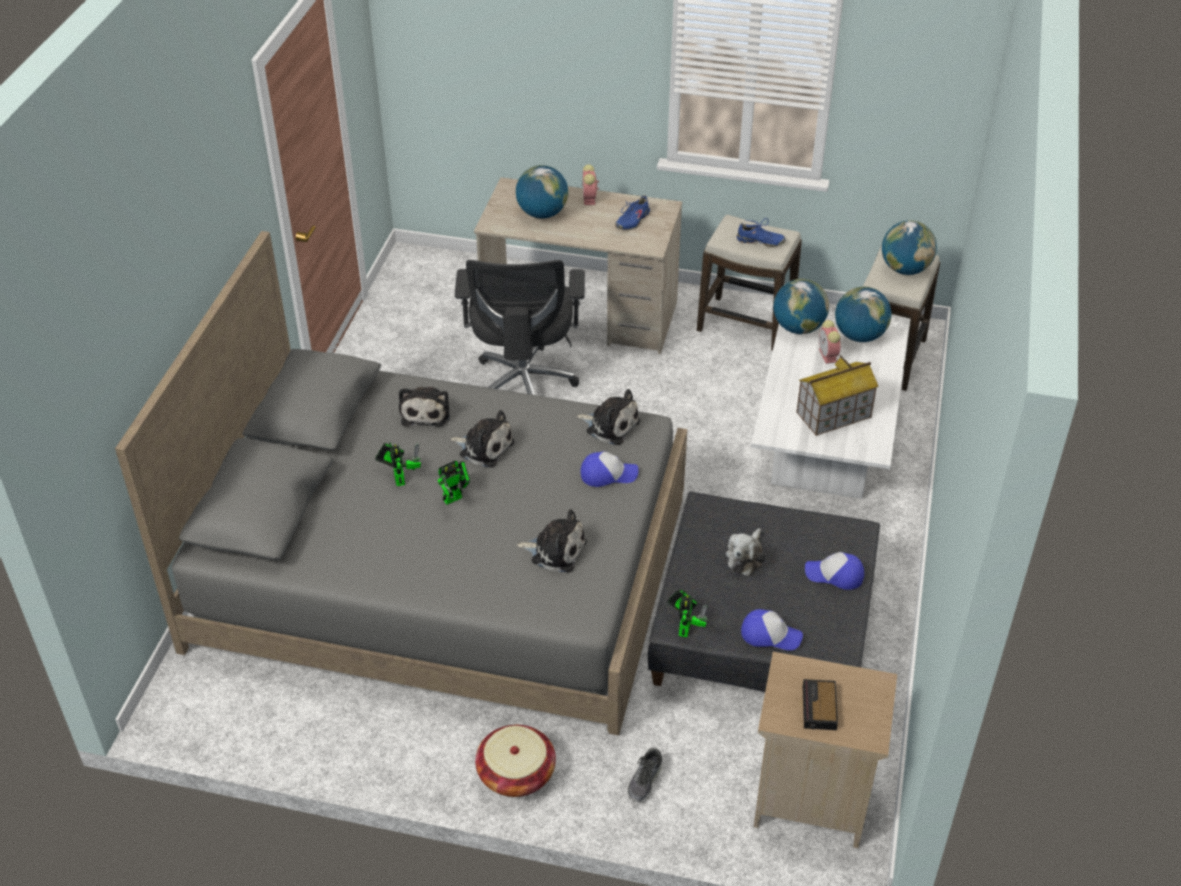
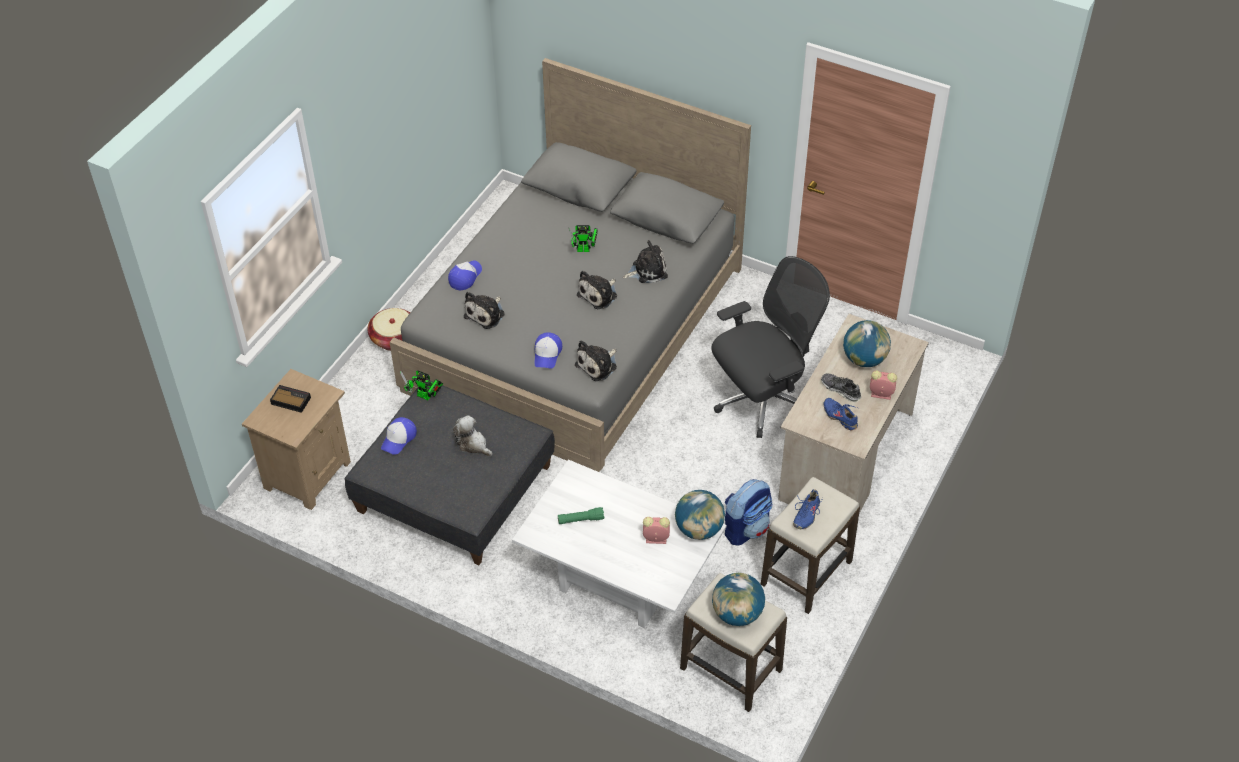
camera: 105 degrees right, 5 degrees up
plush toy [399,386,450,427] -> plush toy turned 150 degrees clockwise [623,240,668,283]
toy robot [438,461,470,505] -> none
office chair [455,260,585,395] -> office chair turned 135 degrees clockwise [711,256,830,438]
shoe [627,748,663,803] -> shoe moved to [821,373,861,402]
toy house [796,355,879,436] -> green flashlight [558,507,605,524]
cap [805,552,864,590] -> cap moved to [448,261,482,290]
globe [835,287,892,342] -> none
none -> backpack [725,479,773,546]

